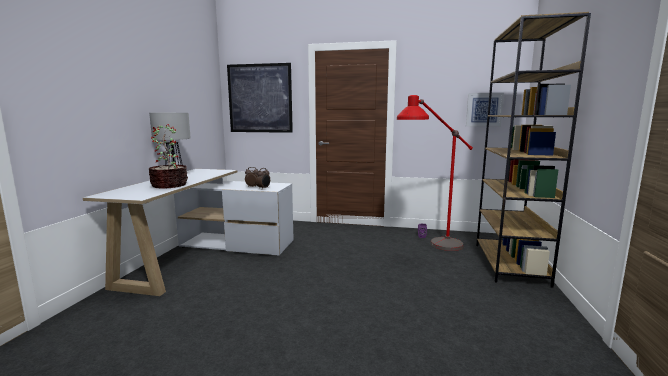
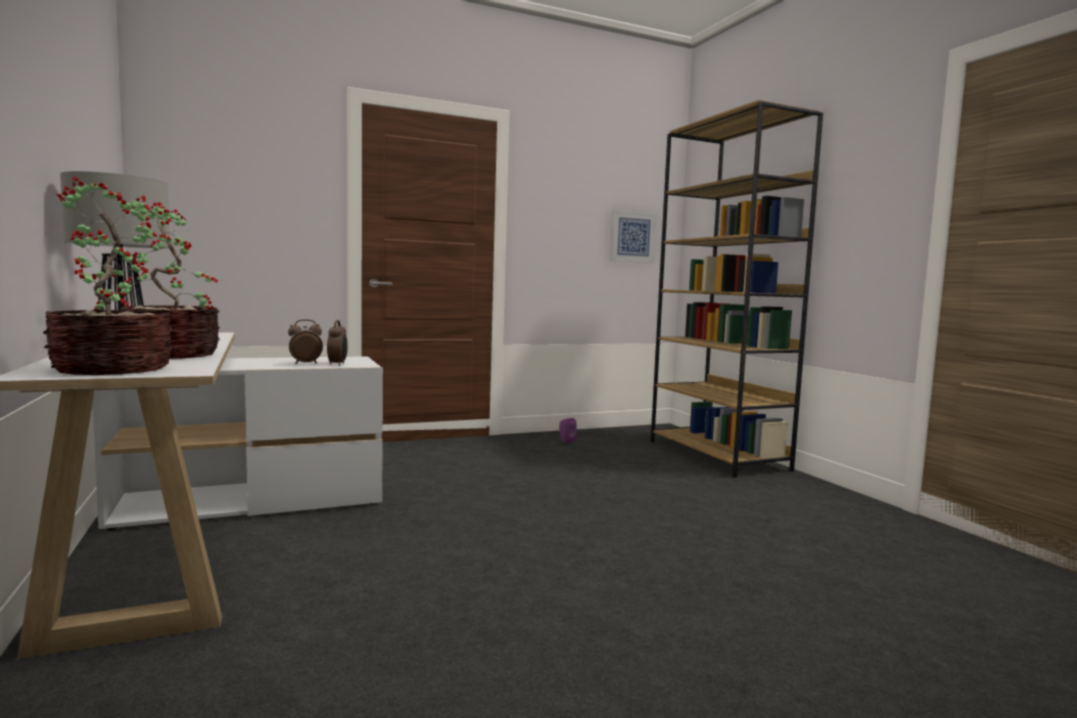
camera: 35 degrees left, 5 degrees down
picture [227,63,293,133] -> none
red floor lamp [397,95,473,251] -> none
none -> potted plant [43,176,172,375]

